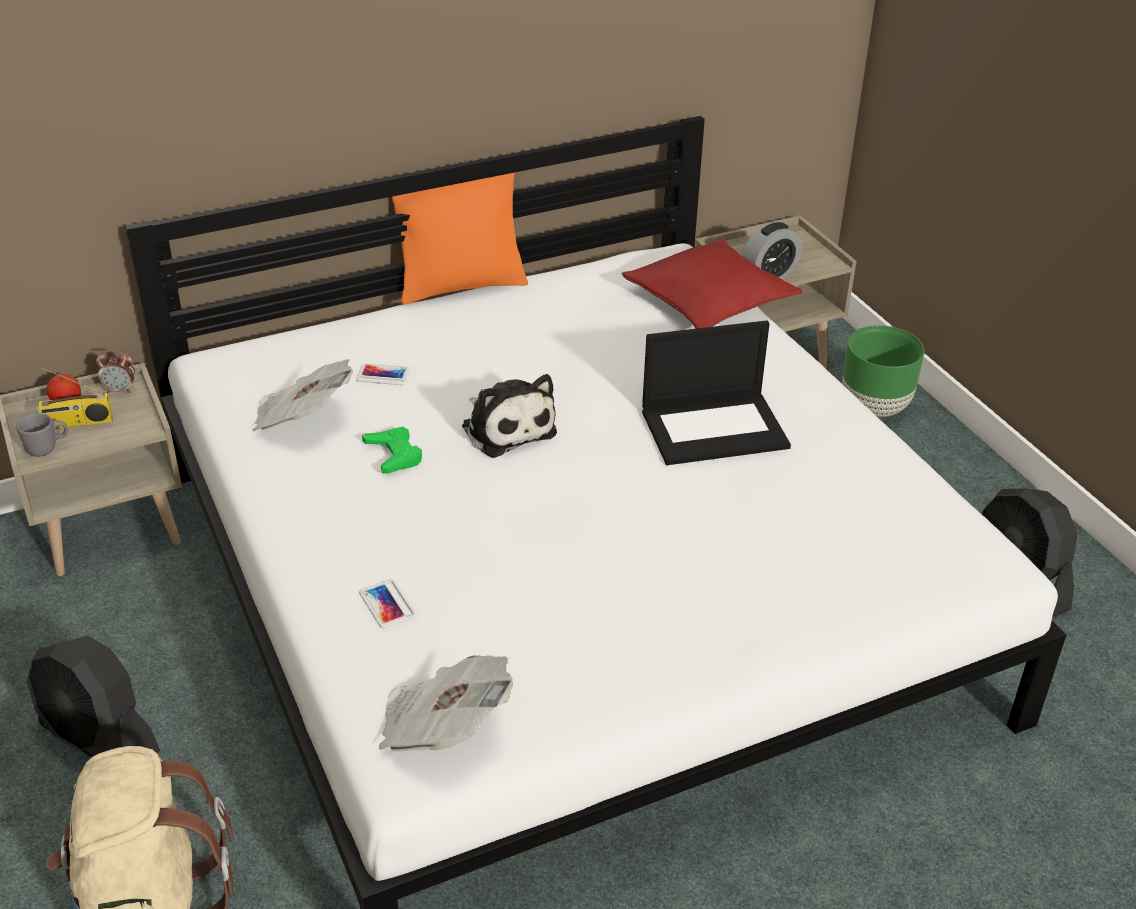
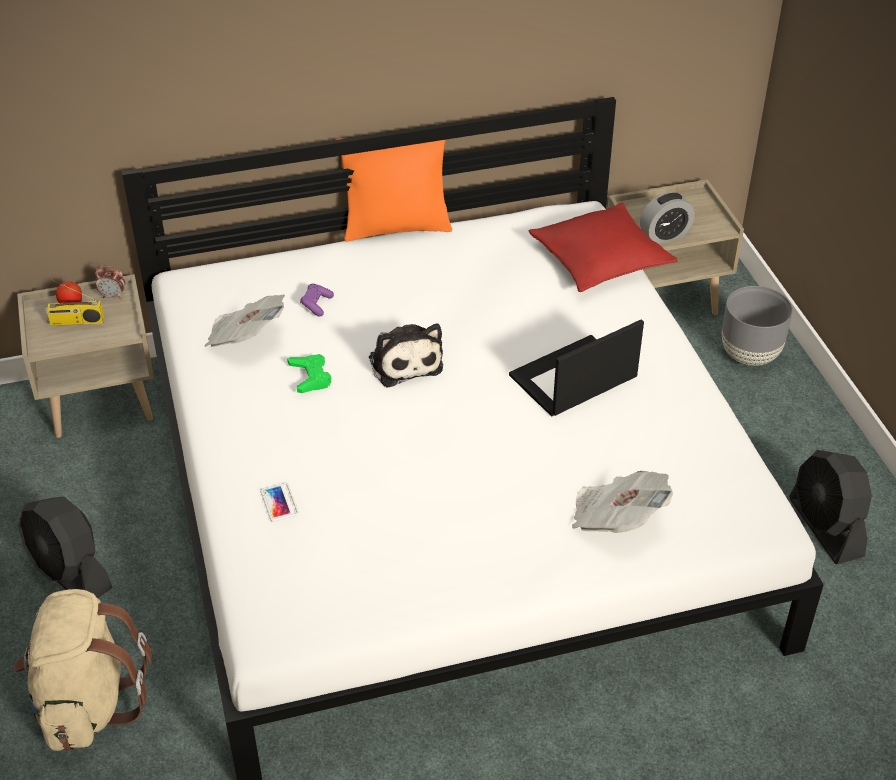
camera: 10 degrees right, 5 degrees up
grey mug [16,413,68,457] -> none
phone [356,363,410,385] -> purple game controller [300,284,334,317]
newspaper [379,655,513,752] -> newspaper moved to [572,471,673,533]
laptop [642,320,791,465] -> laptop turned 150 degrees clockwise [509,319,644,416]
green planter [842,325,924,417] -> grey planter [722,286,793,366]

